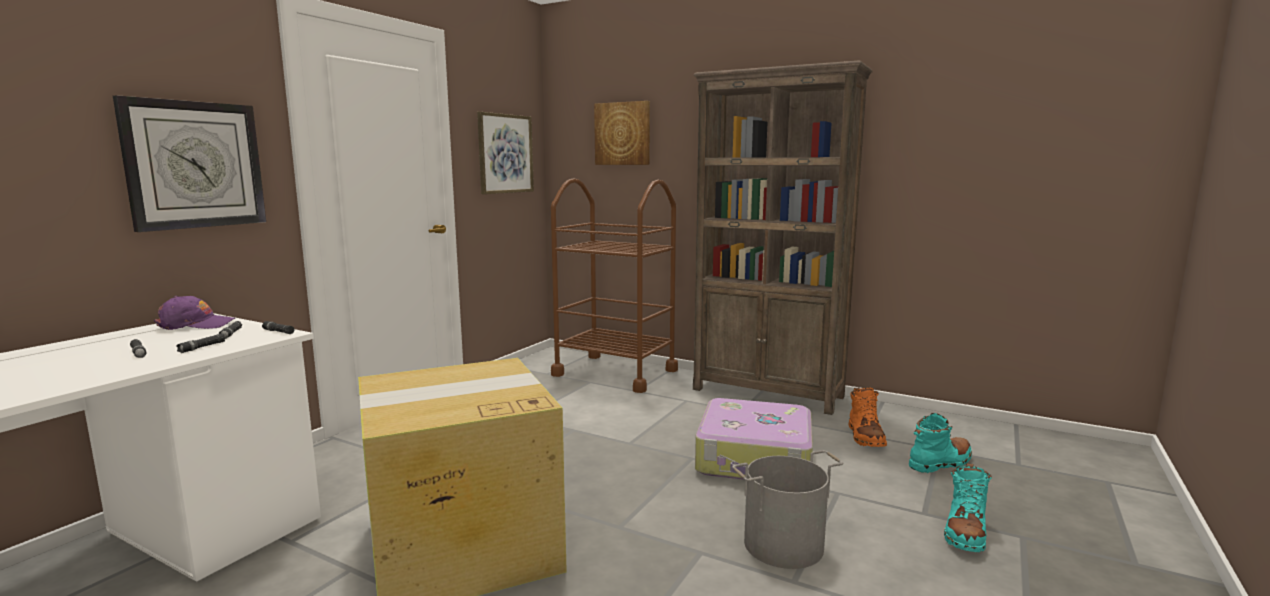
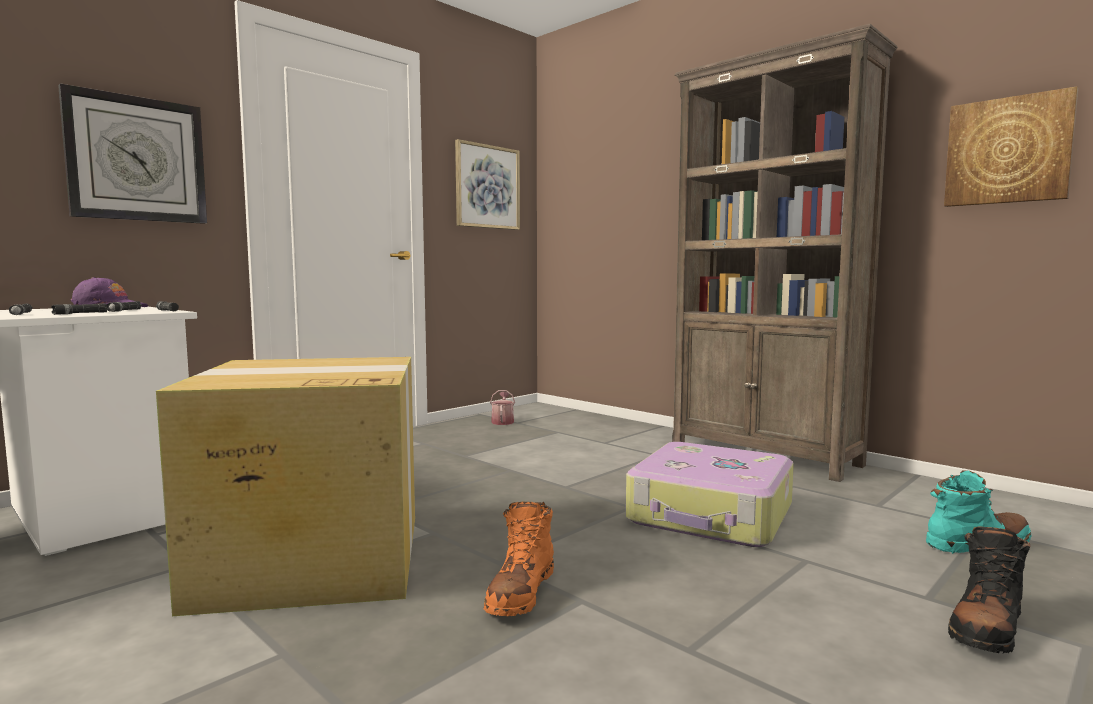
camera: 15 degrees right, 5 degrees down
brown cart [551,178,678,393] -> none
picture [594,101,650,165] -> picture moved to [944,86,1078,207]
grey bucket [732,450,843,569] -> none
orange boot [849,387,887,447] -> orange boot moved to [483,502,554,616]
turquoise boot [944,463,992,552] -> black boot [948,527,1030,653]
none -> watering can [490,390,515,425]

